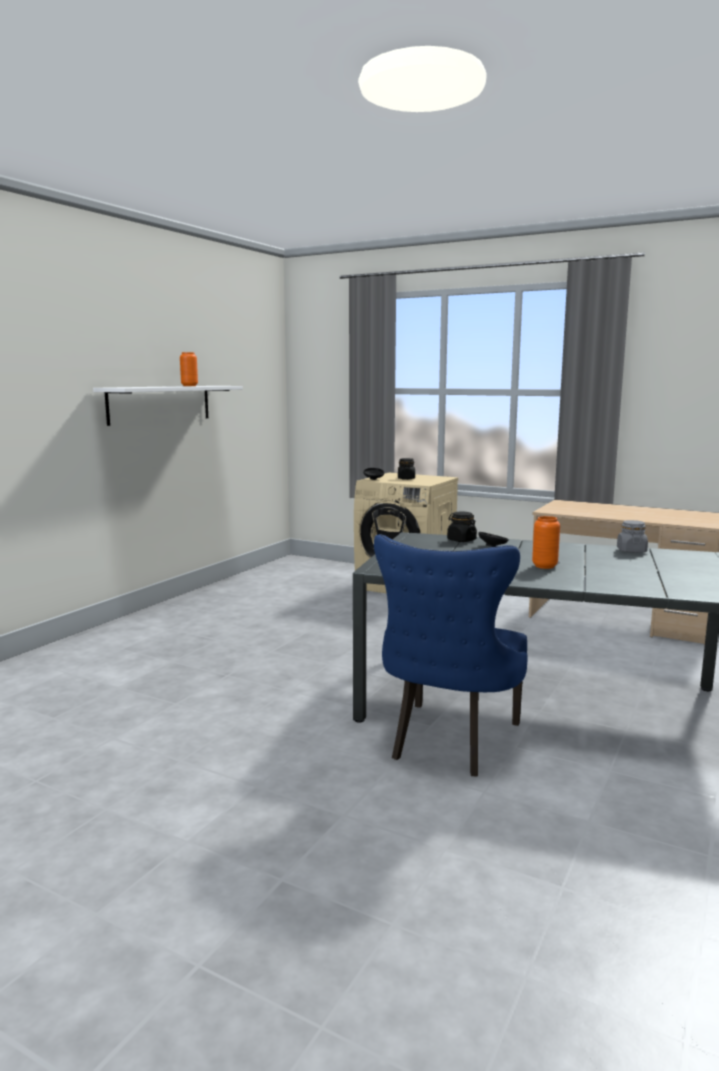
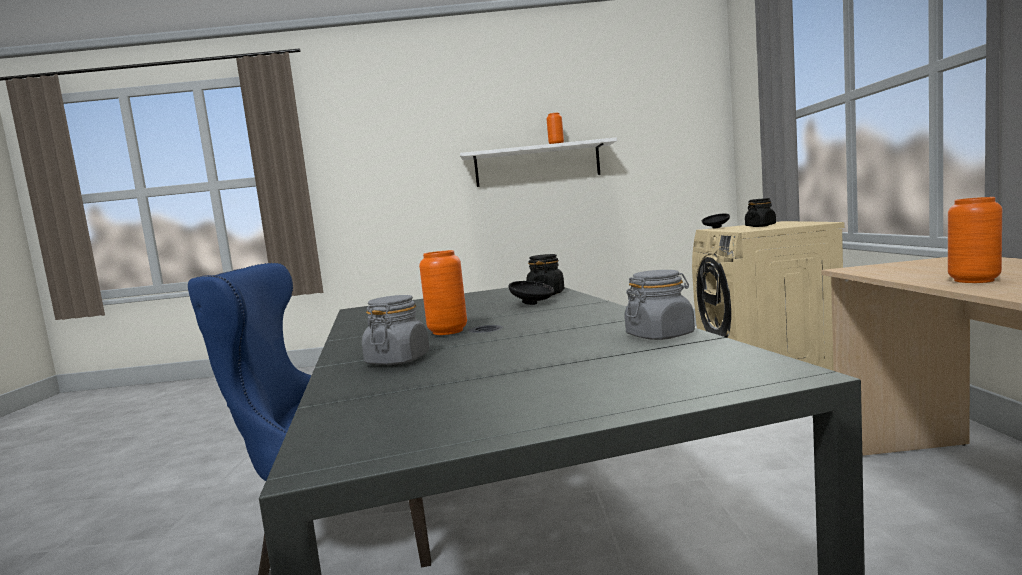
camera: 60 degrees right, 5 degrees down
none -> grey jar [362,295,430,365]
none -> orange vase [948,197,1002,283]

